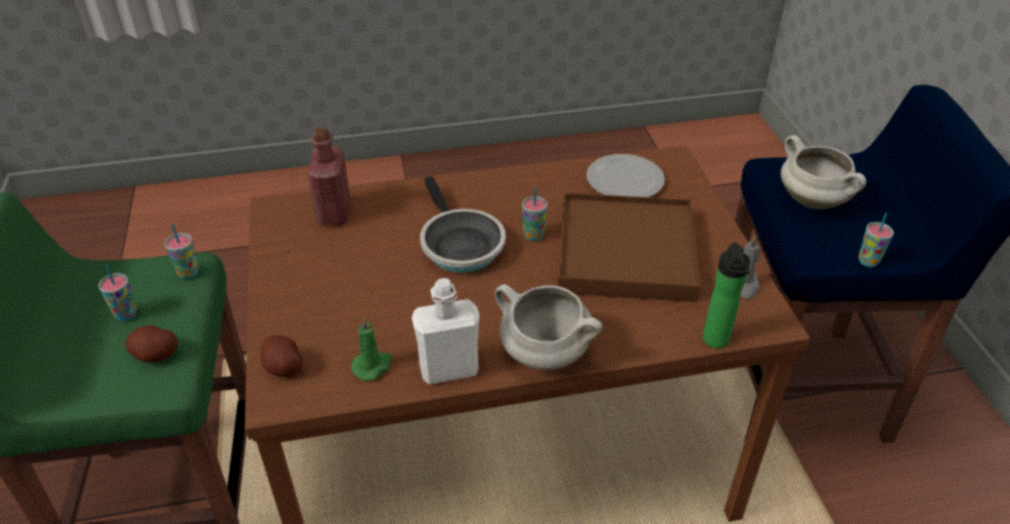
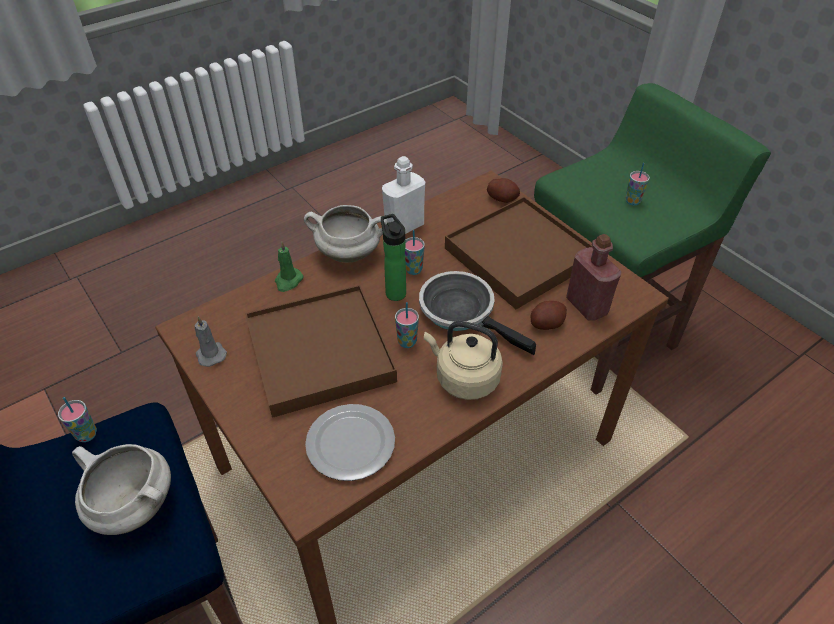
camera: 155 degrees right, 5 degrees up
potato [125,325,178,362] -> potato moved to [531,301,567,330]
cup [164,224,199,279] -> cup moved to [405,230,425,275]
green candle [351,317,392,381] -> green candle moved to [275,241,303,292]
bottle [703,242,750,348] -> bottle moved to [381,214,406,301]
none -> beige kettle [424,321,503,400]
none -> brown tray [445,197,592,309]

